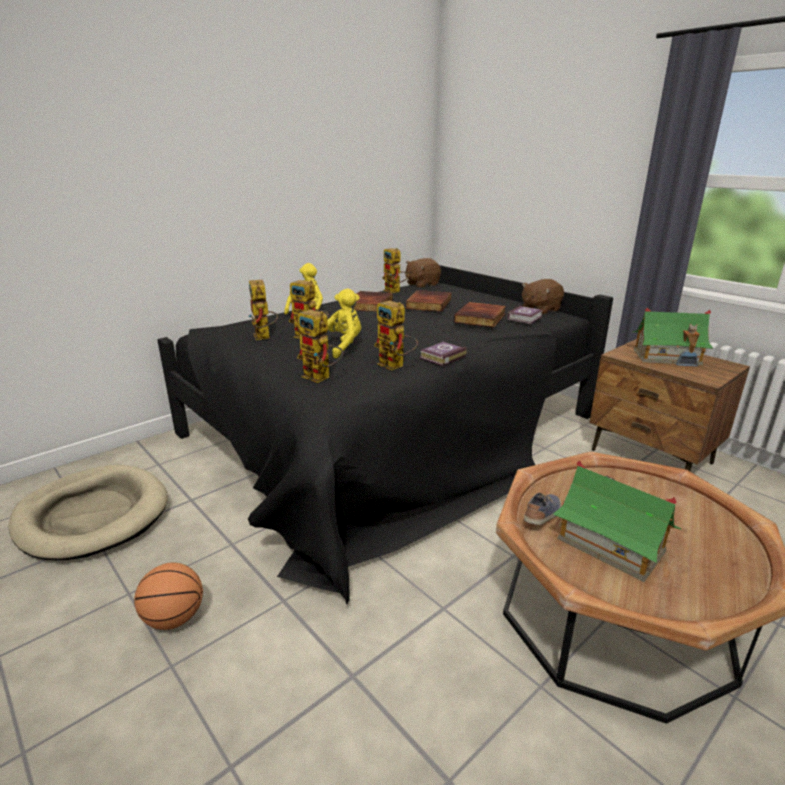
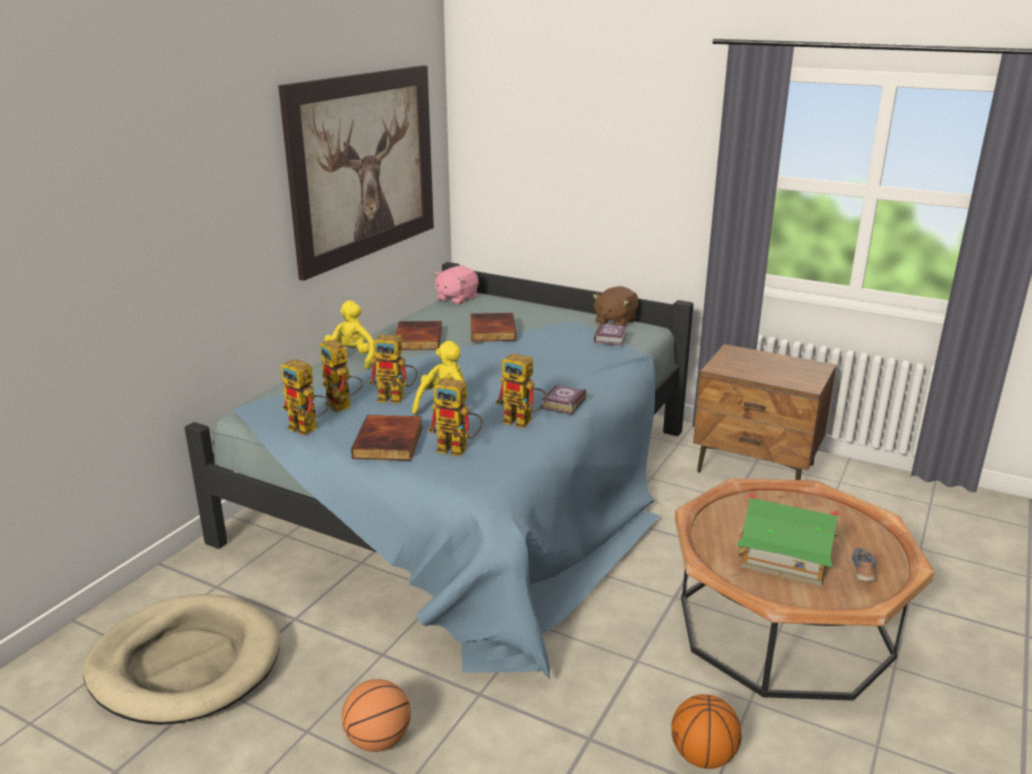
camera: 20 degrees left, 0 degrees up
black bed [157,265,613,605] -> blue bed [184,262,693,679]
toy robot [382,248,409,293] -> toy robot moved to [281,359,331,435]
brown plush toy [405,258,441,288] -> pink plush toy [434,266,479,305]
book [454,302,506,328] -> book moved to [351,415,423,461]
shoe [524,493,561,525] -> shoe moved to [851,548,876,581]
toy house [632,307,714,367] -> none
none -> picture [278,65,434,281]
none -> basketball [672,694,742,769]

